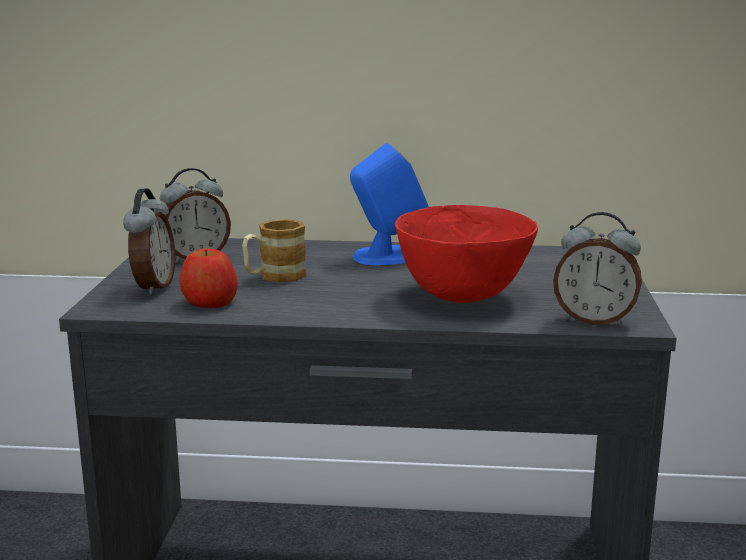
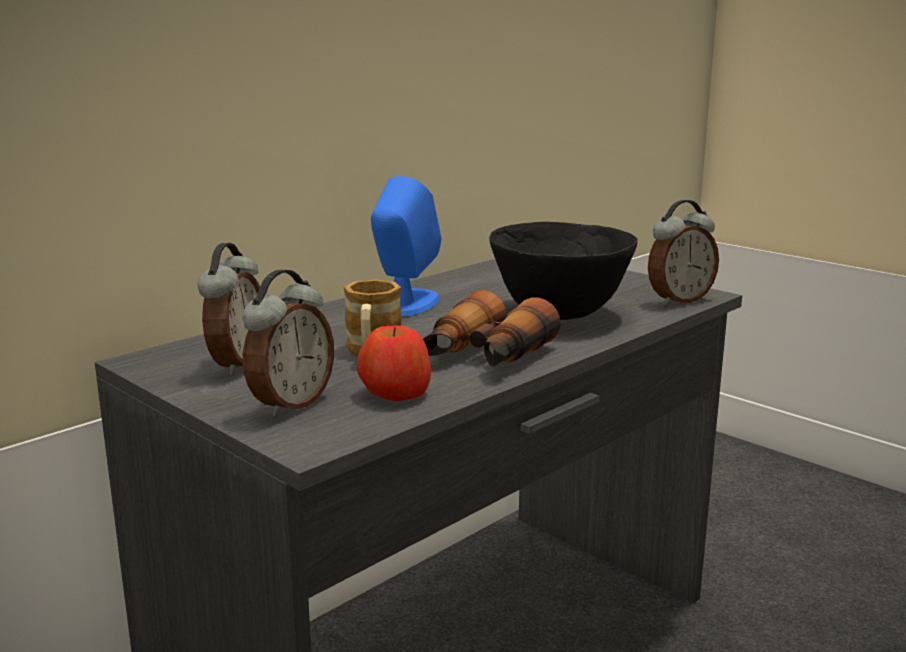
camera: 50 degrees left, 0 degrees up
alarm clock [123,188,175,295] -> alarm clock turned 75 degrees clockwise [243,270,334,417]
red bowl [395,205,538,303] -> black bowl [489,222,638,320]
none -> binoculars [423,290,561,367]

